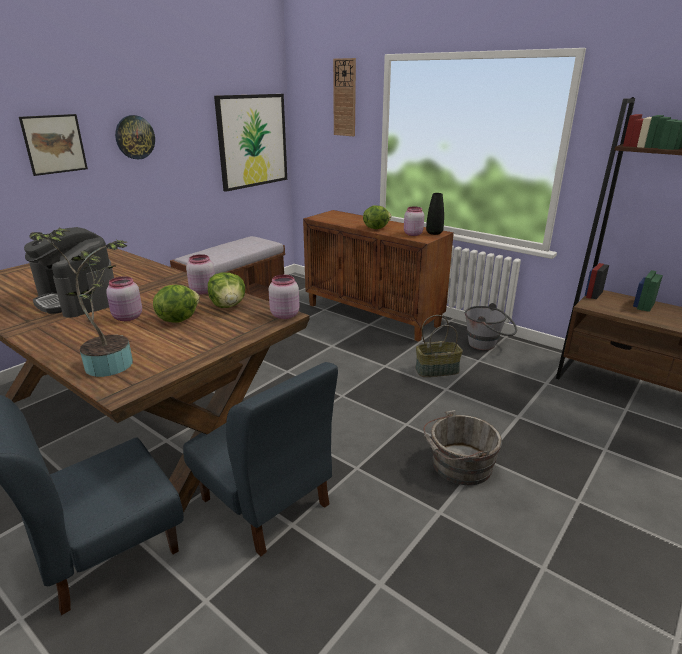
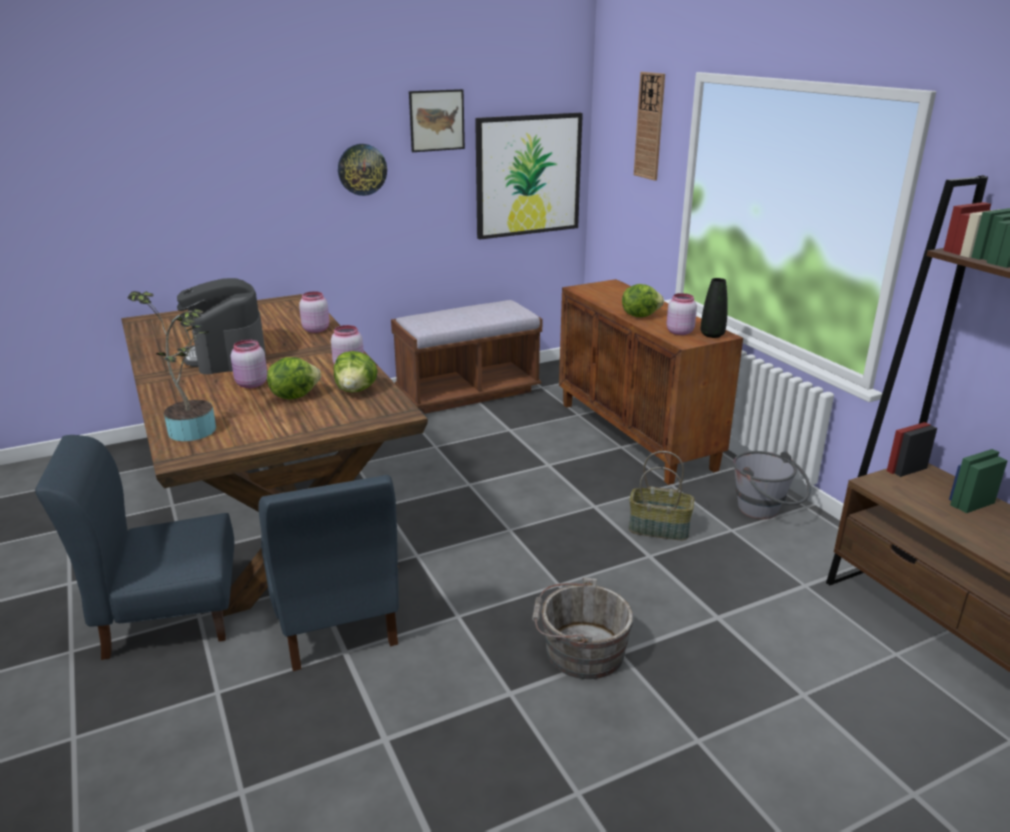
camera: 25 degrees right, 0 degrees up
picture [19,114,88,176] -> picture moved to [409,89,465,152]
pink jar [269,275,299,319] -> pink jar moved to [299,291,329,333]

